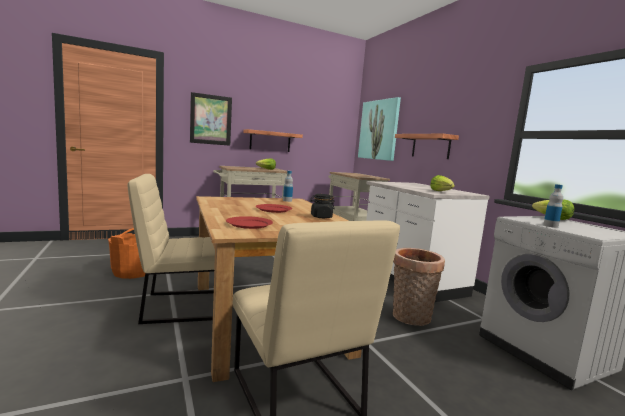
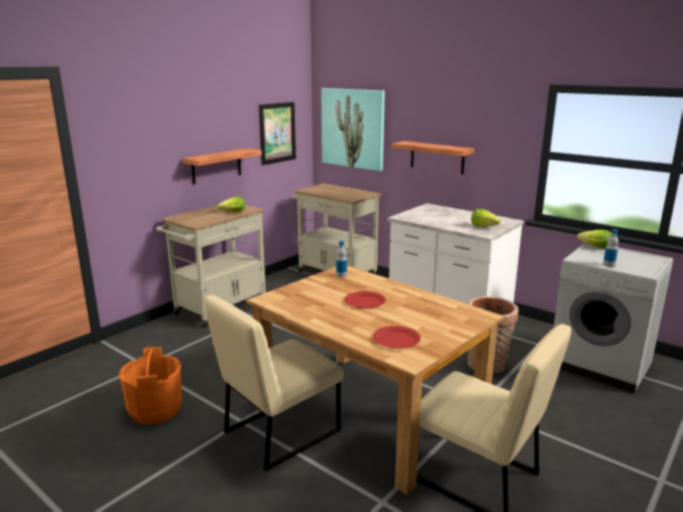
camera: 25 degrees left, 10 degrees up
picture [190,92,232,146] -> picture moved to [259,102,296,165]
black jar [310,194,335,218] -> none

